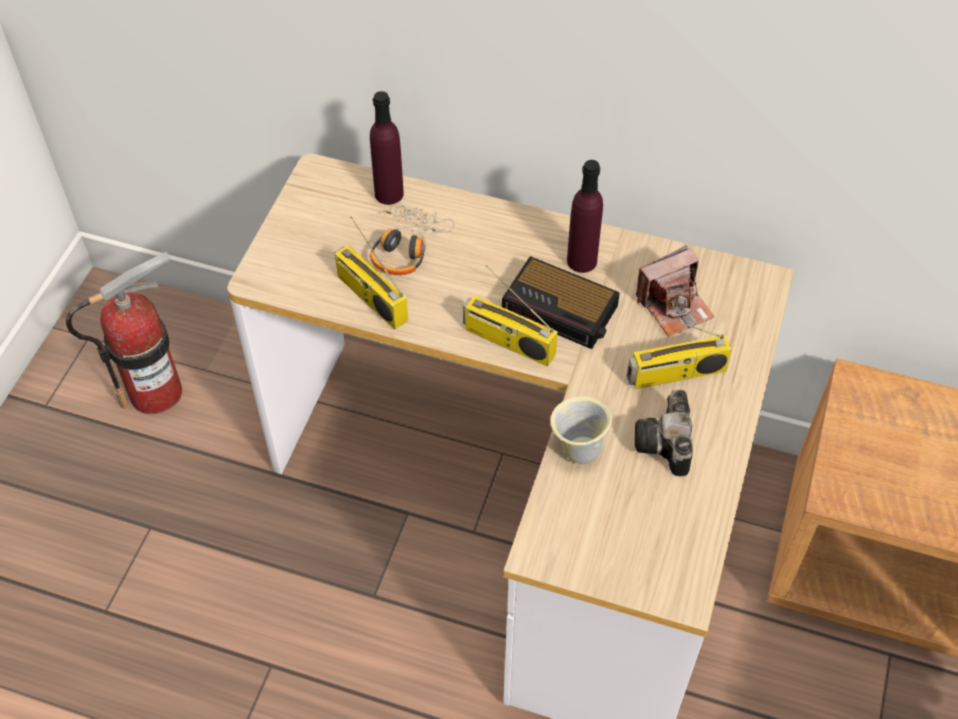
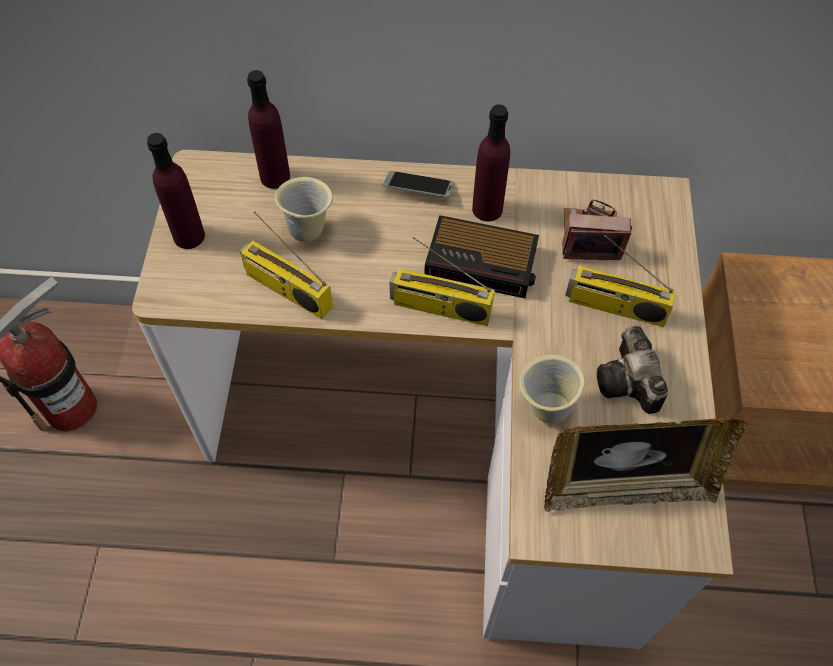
camera: 15 degrees left, 5 degrees up
headphones [370,206,454,275] -> beige mug [275,177,333,242]
radio [627,314,732,389] -> radio turned 45 degrees clockwise [565,235,676,327]
camera [636,246,715,337] -> camera turned 135 degrees counterclockwise [562,199,632,260]
none -> purple bottle [147,133,205,249]
none -> phone [382,171,455,198]
none -> picture frame [544,417,747,512]

